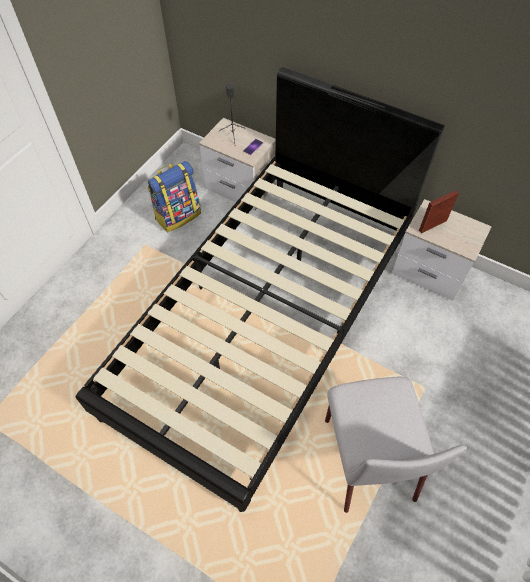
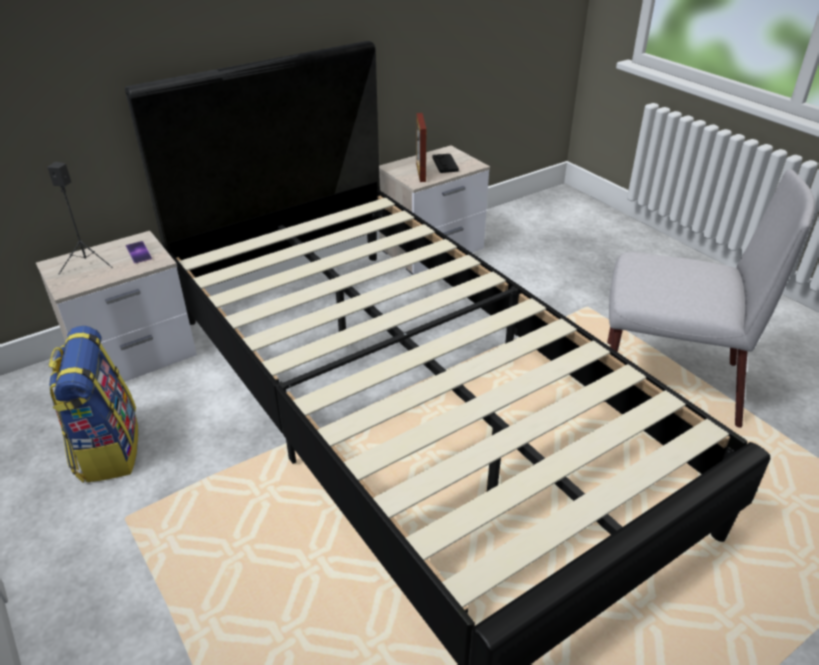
camera: 65 degrees left, 20 degrees down
none -> black game controller [432,154,459,173]

